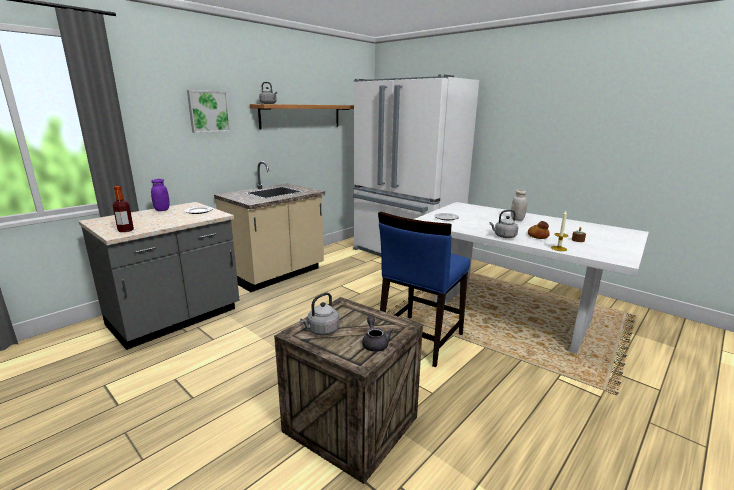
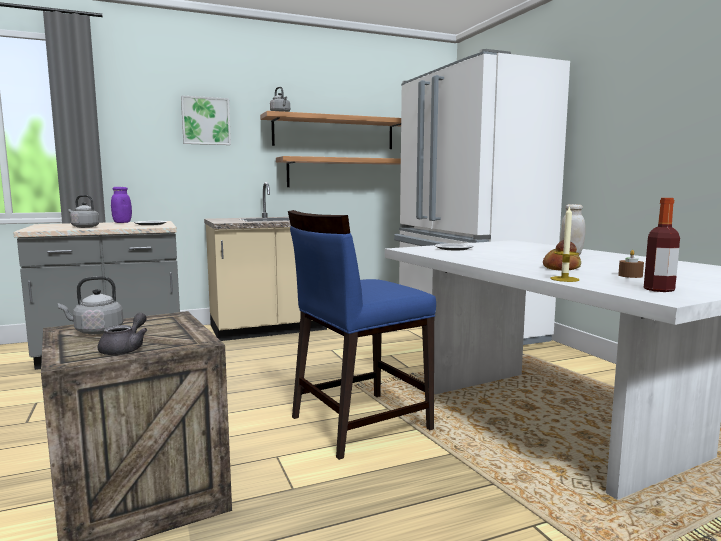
camera: 25 degrees right, 10 degrees down
bottle [113,186,134,232] -> bottle moved to [644,198,680,292]
grey kettle [490,210,518,238] -> grey kettle moved to [68,195,100,228]
none -> shelf [276,156,401,187]

